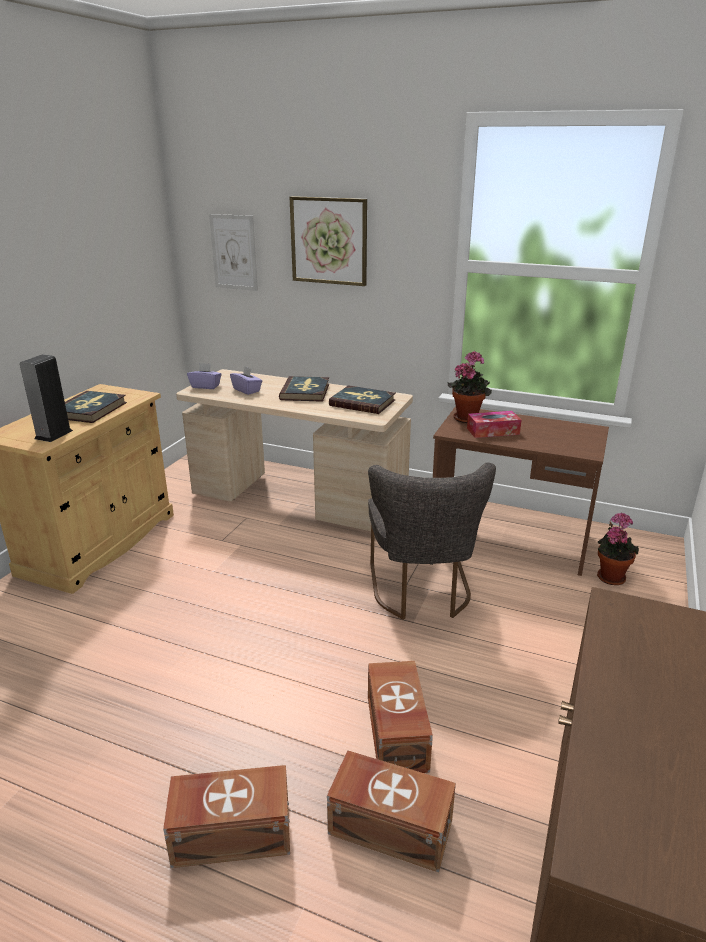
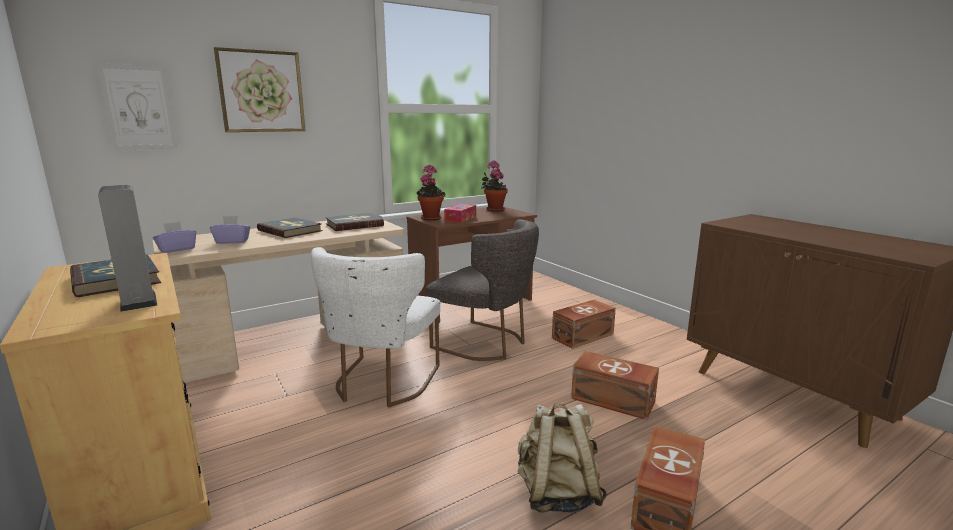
camera: 55 degrees left, 10 degrees down
brown storage box [327,750,456,873] -> brown storage box moved to [552,300,616,349]
potted plant [597,513,639,585] -> potted plant moved to [482,161,508,212]
none -> white chair [311,247,440,408]
none -> beige backpack [518,403,607,513]

